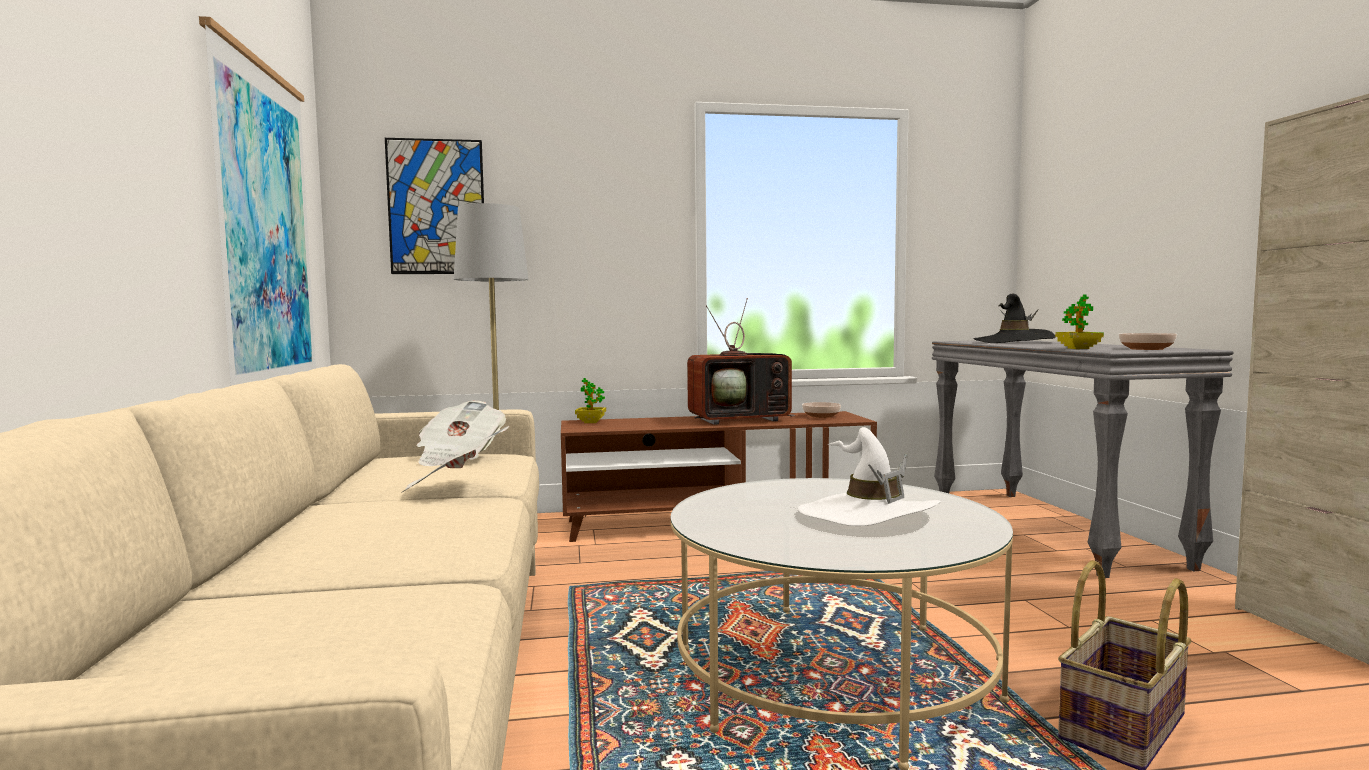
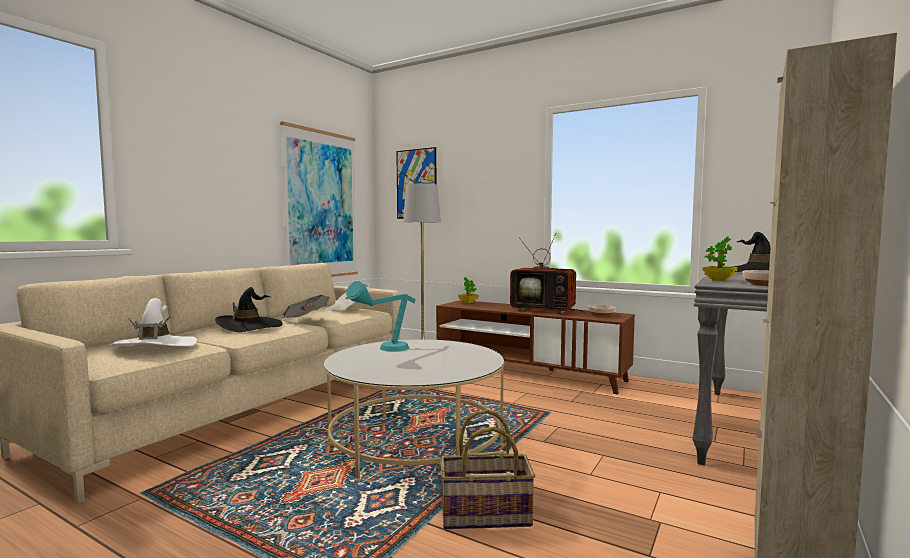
camera: 40 degrees right, 0 degrees up
white hat [798,427,941,526] -> white hat moved to [110,298,197,347]
none -> black hat [215,287,283,332]
none -> turquoise table lamp [346,281,416,352]

